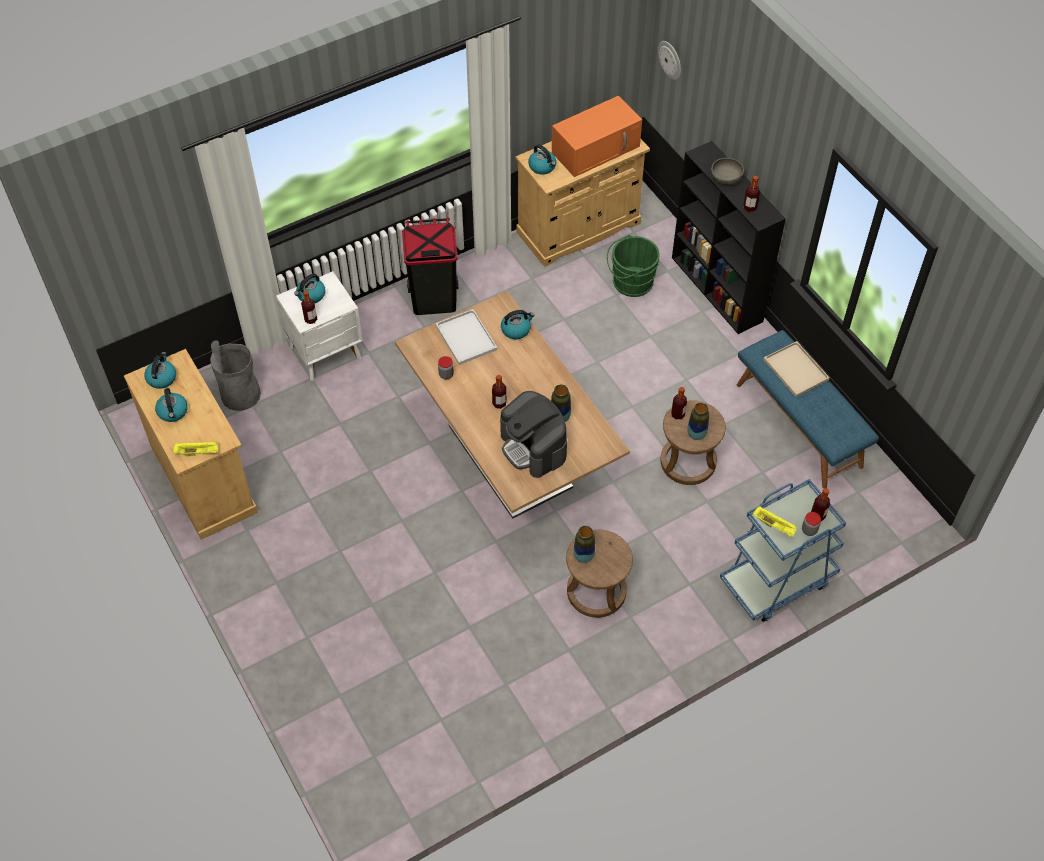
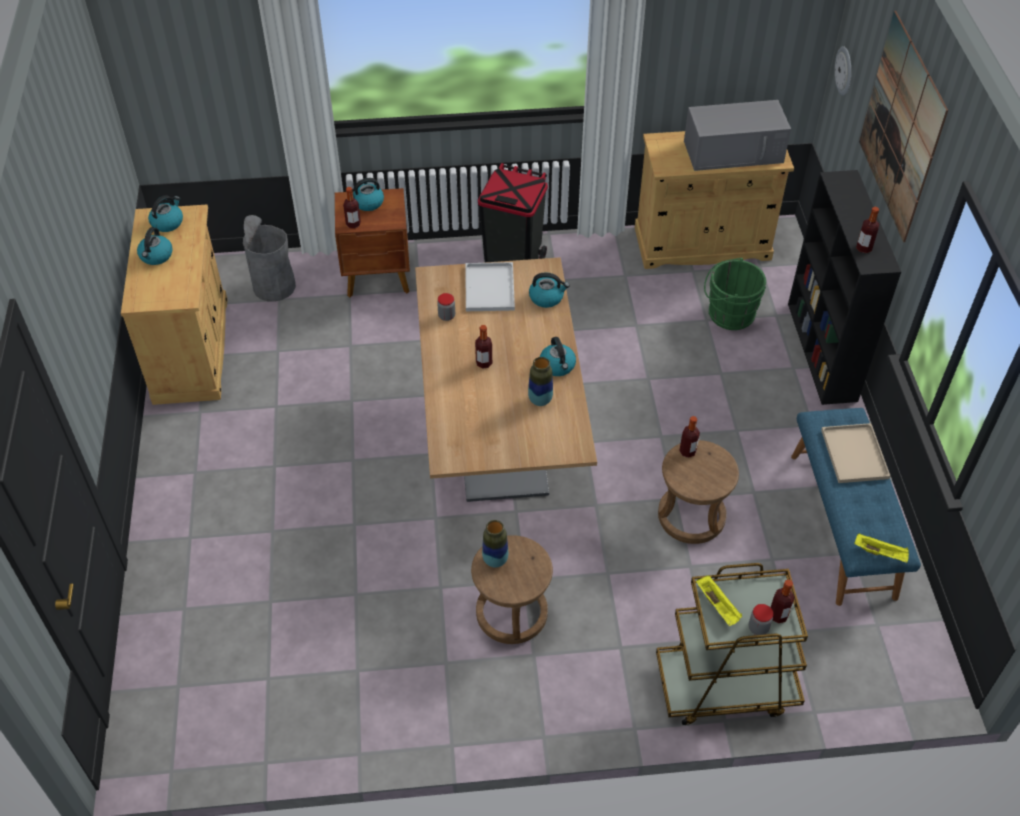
camera: 25 degrees right, 5 degrees down
yellow tray [173,441,218,456] -> yellow tray moved to [854,533,909,563]
white nightstand [276,271,363,381] -> brown nightstand [335,188,410,297]
coffee machine [500,391,567,478] -> none
kettle [528,144,556,175] -> kettle moved to [540,337,576,376]
orange microwave [552,96,642,177] -> grey microwave [684,100,791,171]
vase [687,403,709,440] -> none
grey bowl [711,158,744,185] -> none
blue cart [720,479,846,622] -> brown cart [656,563,808,725]
none -> picture [859,11,948,242]

